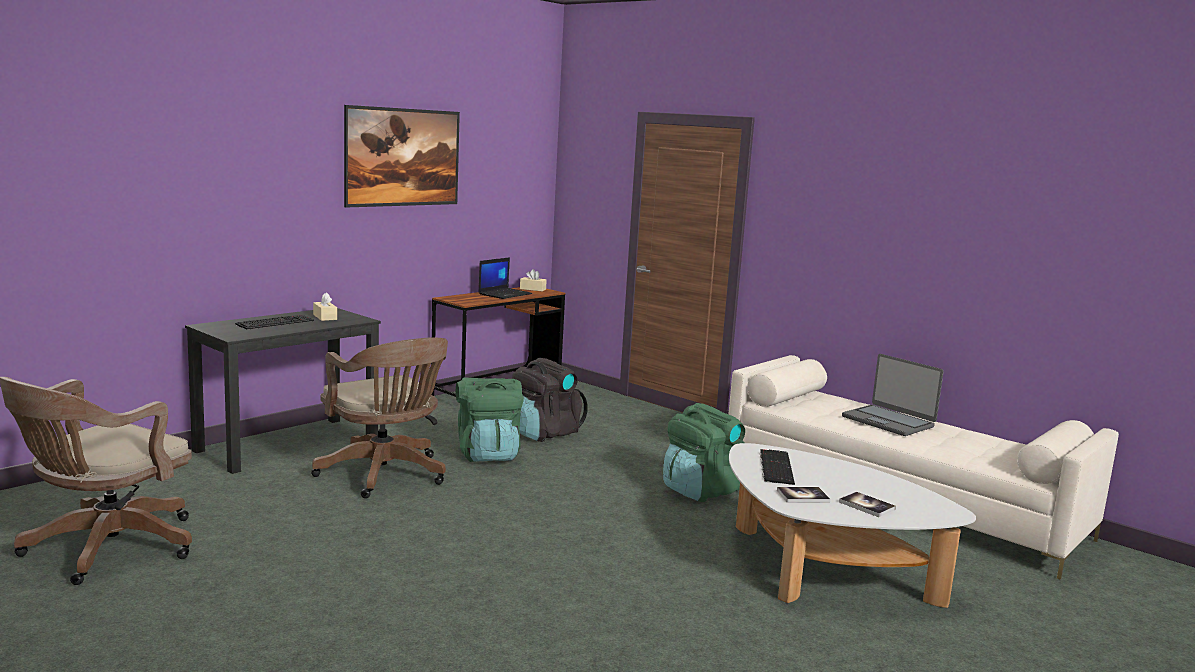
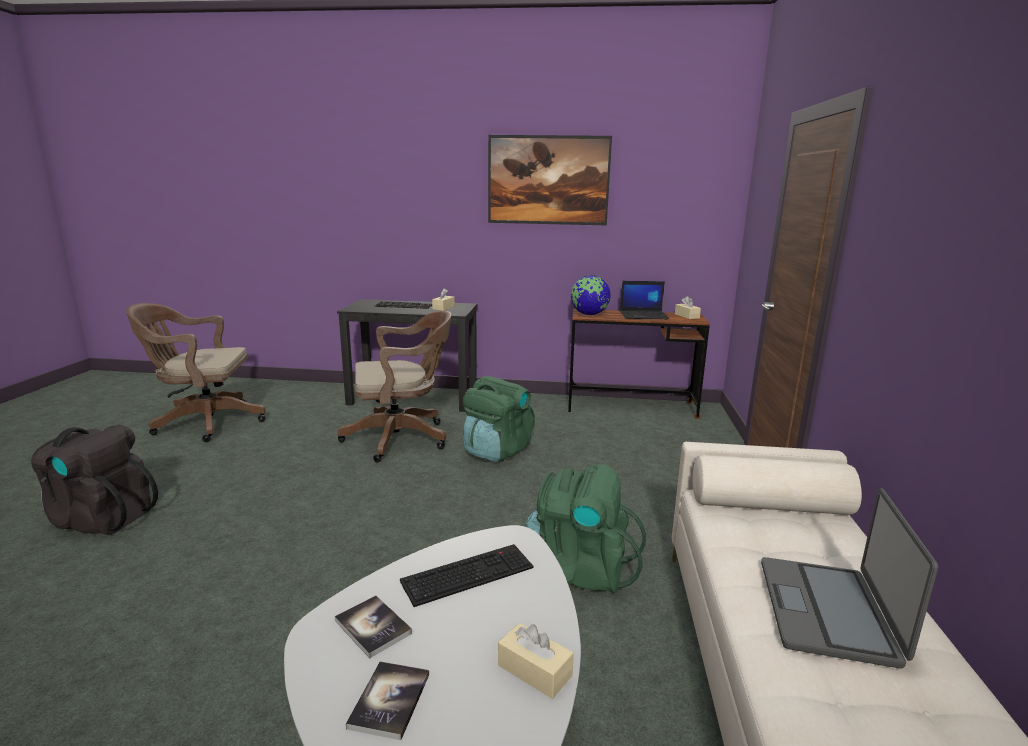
camera: 55 degrees right, 5 degrees up
brown office chair [311,337,448,498] -> brown office chair turned 120 degrees counterclockwise [338,311,452,462]
black backpack [512,358,588,442] -> black backpack moved to [31,424,158,535]
none -> beige tissue box [498,623,574,699]
none -> globe [571,275,610,315]

